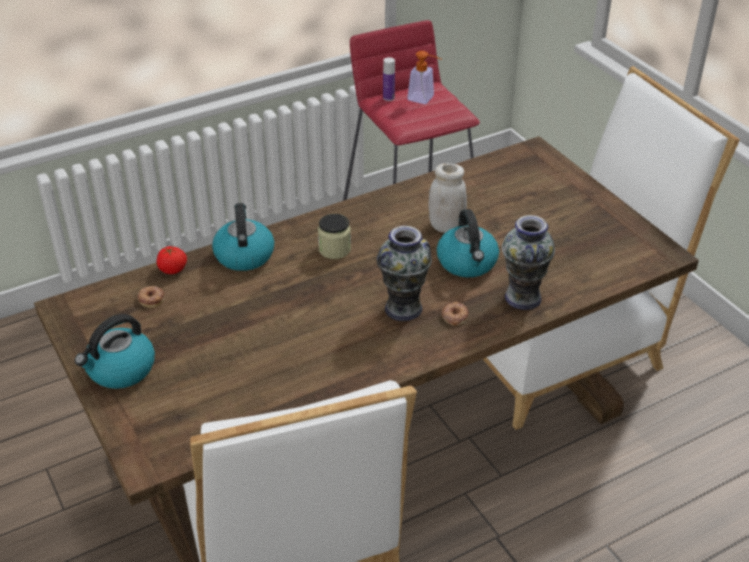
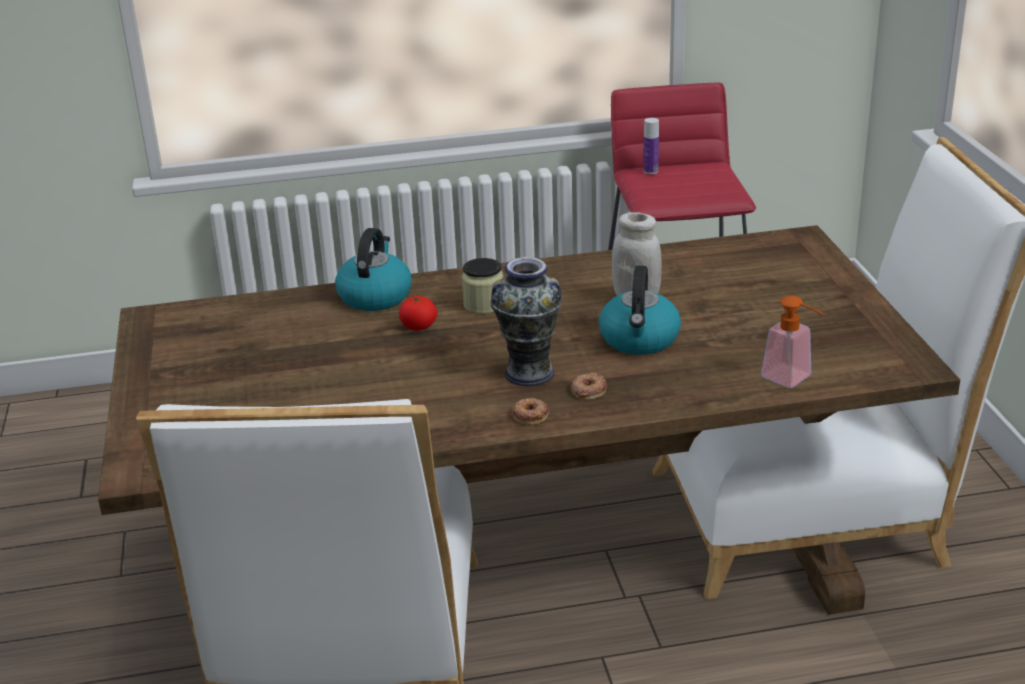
camera: 20 degrees right, 10 degrees down
kettle [75,314,155,389] -> none
donut [138,286,165,308] -> donut moved to [512,398,549,426]
tomato [157,246,187,274] -> tomato moved to [399,296,438,331]
soap dispenser [407,51,442,104] -> soap dispenser moved to [761,296,824,388]
vase [502,215,555,310] -> none

